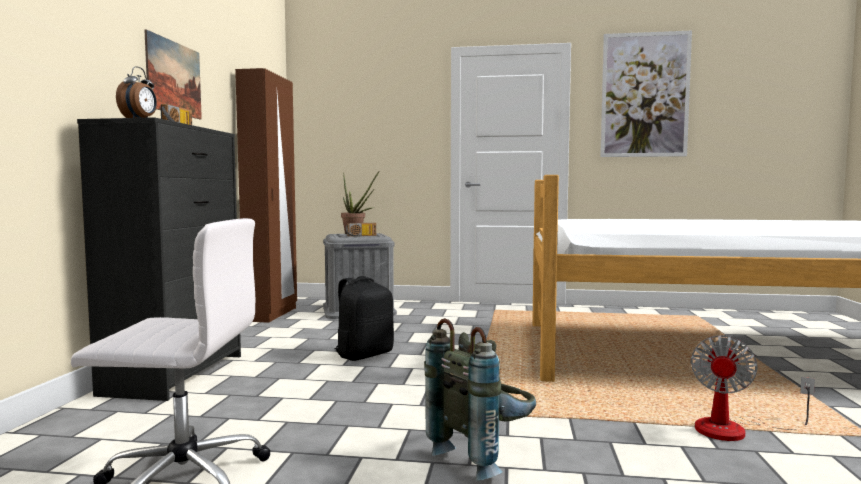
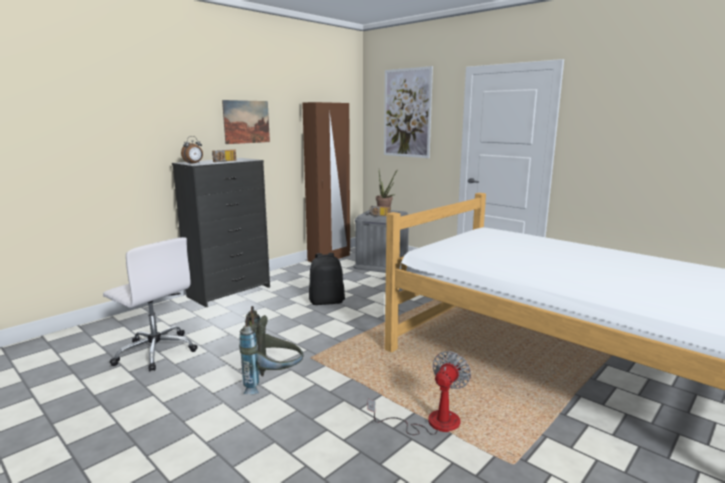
camera: 35 degrees right, 10 degrees up
picture [600,31,692,157] -> picture moved to [384,66,433,158]
fan [690,335,815,441] -> fan turned 150 degrees clockwise [368,351,471,435]

